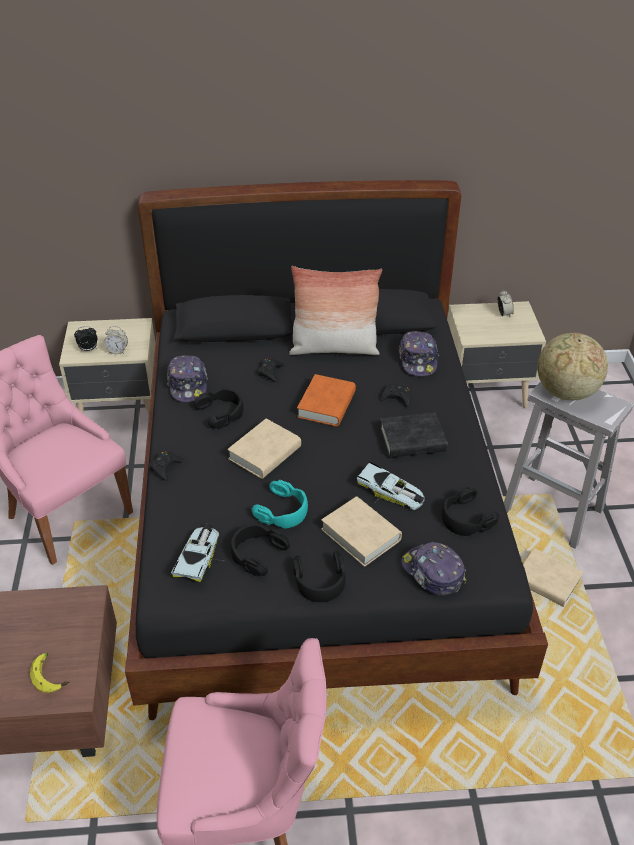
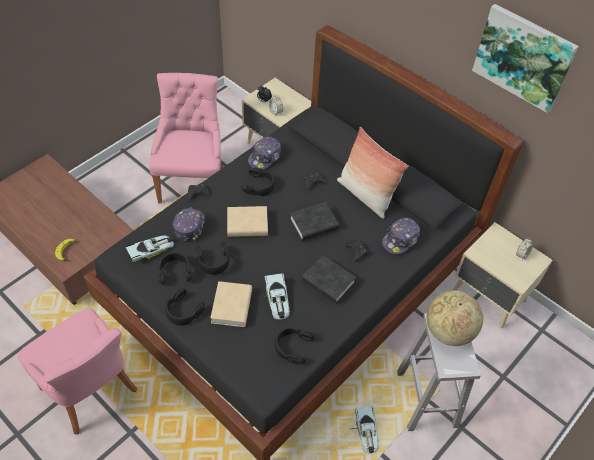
camera: 45 degrees right, 10 degrees up
turquoise headphones [251,480,308,528] -> black headphones [195,242,229,275]
orange book [297,374,356,427] -> black book [290,202,339,241]
cap [401,542,466,595] -> cap moved to [173,207,205,241]
beige book [523,548,583,607] -> toy car [351,406,379,454]
none -> picture [472,4,579,113]

